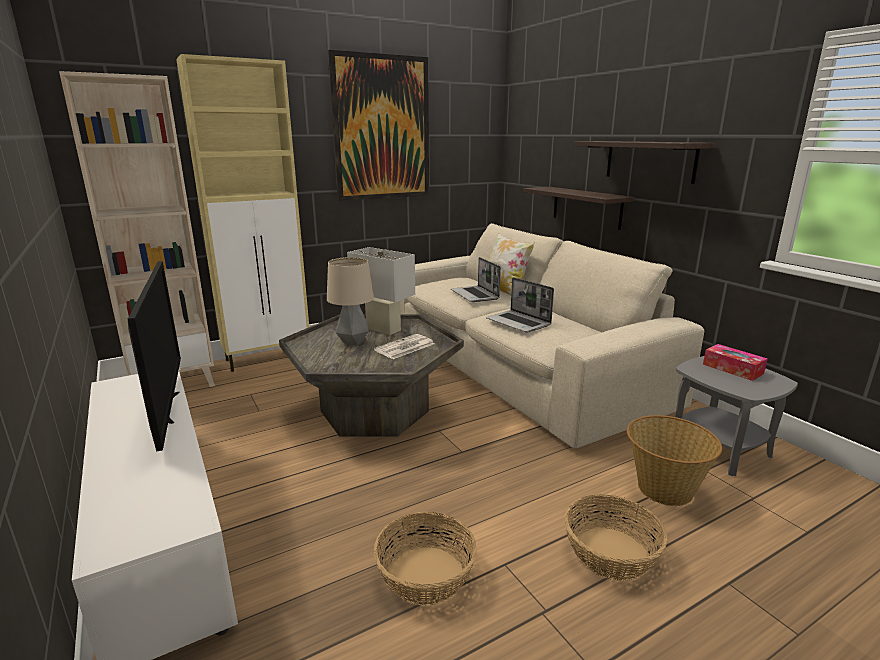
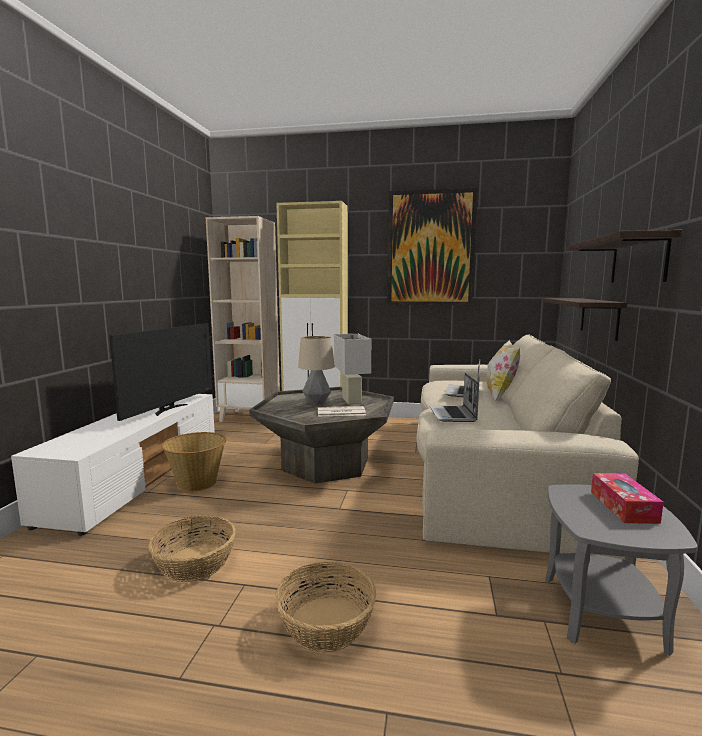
camera: 40 degrees right, 10 degrees down
basket [627,415,722,506] -> basket moved to [161,432,226,491]

